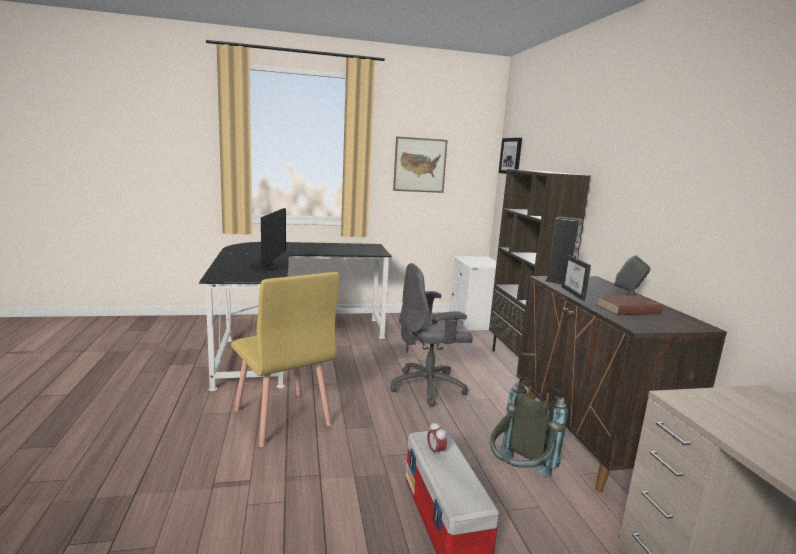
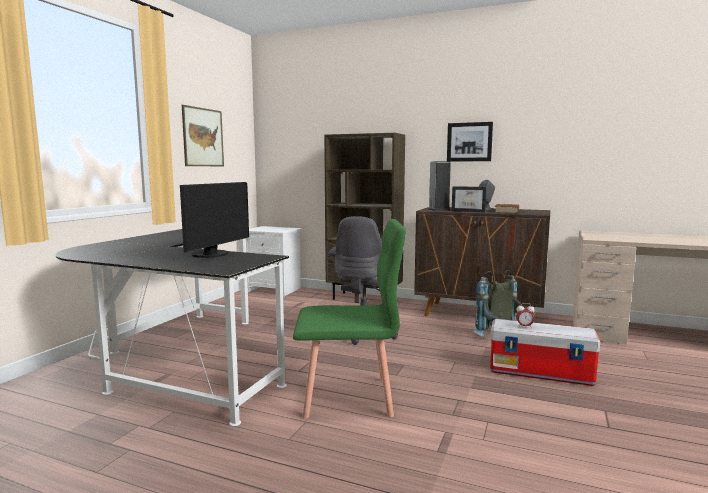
camera: 55 degrees left, 5 degrees down
yellow chair [231,272,340,447] -> green chair [293,219,406,419]
monitor [250,208,286,270] -> monitor turned 75 degrees clockwise [180,182,249,258]
picture [499,138,522,174] -> picture moved to [447,122,493,161]

